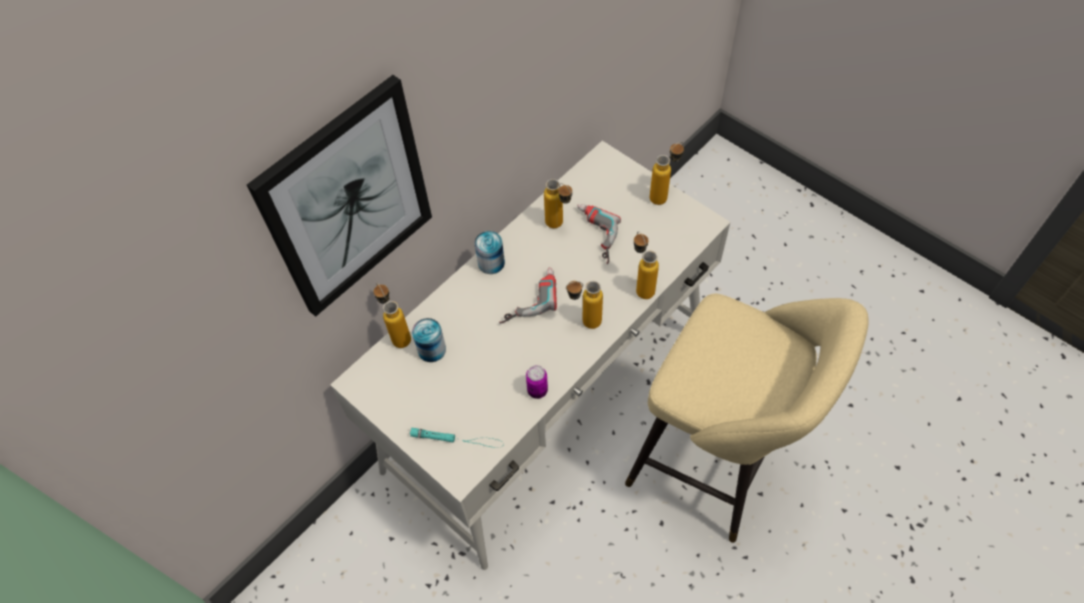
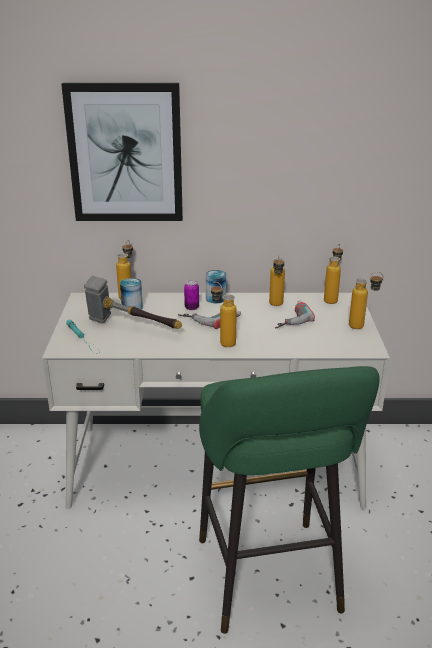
camera: 45 degrees right, 30 degrees down
can [526,365,548,399] -> can moved to [184,280,199,310]
beige stool [625,293,869,543] -> green stool [199,366,380,634]
bottle [634,231,659,299] -> bottle moved to [324,244,343,304]
none -> hammer [84,276,182,329]

